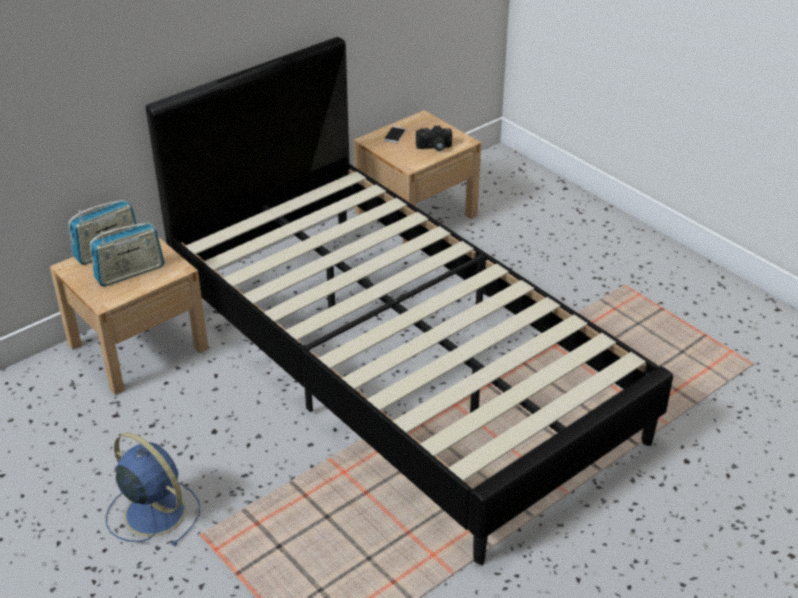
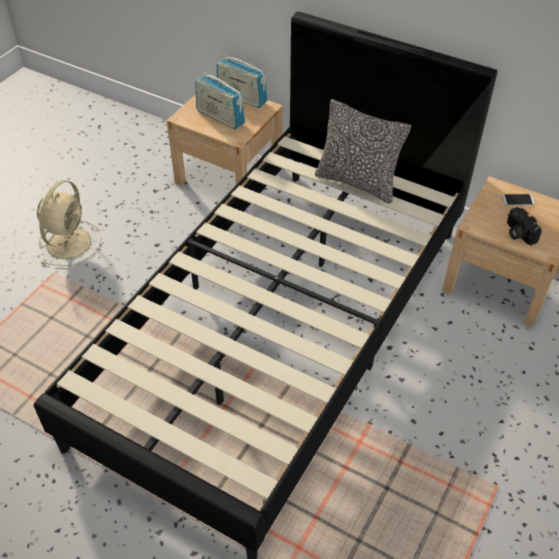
camera: 70 degrees right, 10 degrees up
blue fan [106,432,200,546] -> beige fan [37,180,102,266]
none -> pillow [315,99,411,204]

